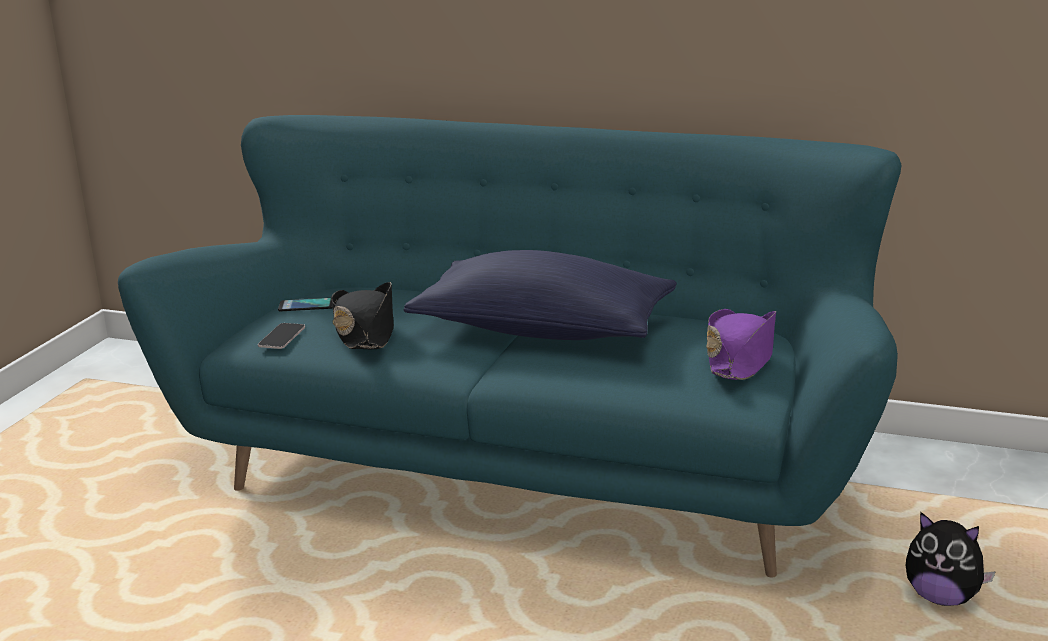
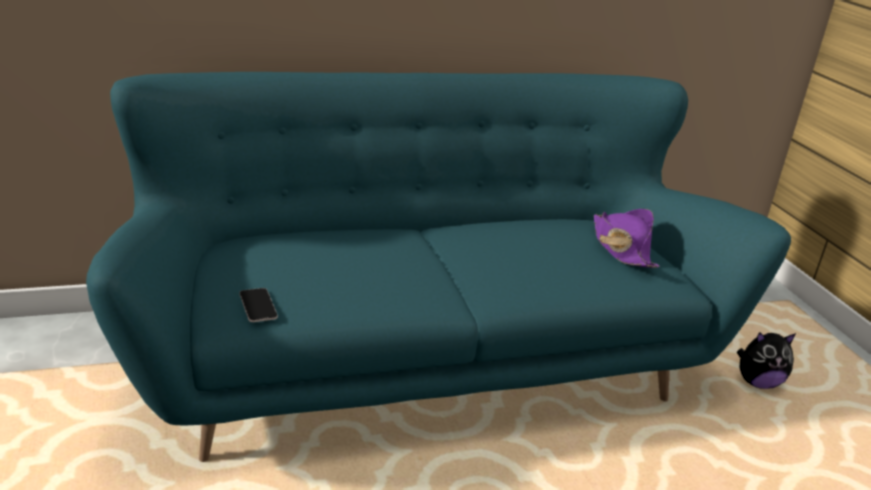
camera: 40 degrees left, 5 degrees up
phone [278,298,333,311] -> none
black hat [331,282,394,349] -> none
blue pillow [404,250,677,340] -> none

